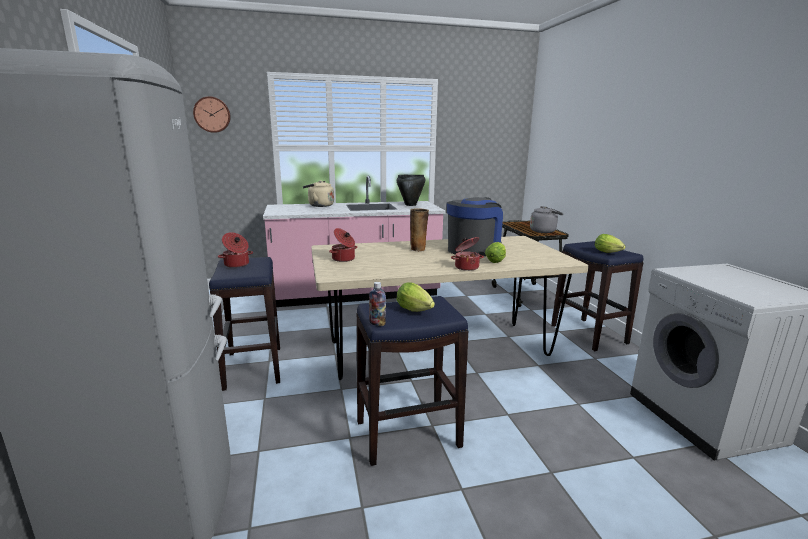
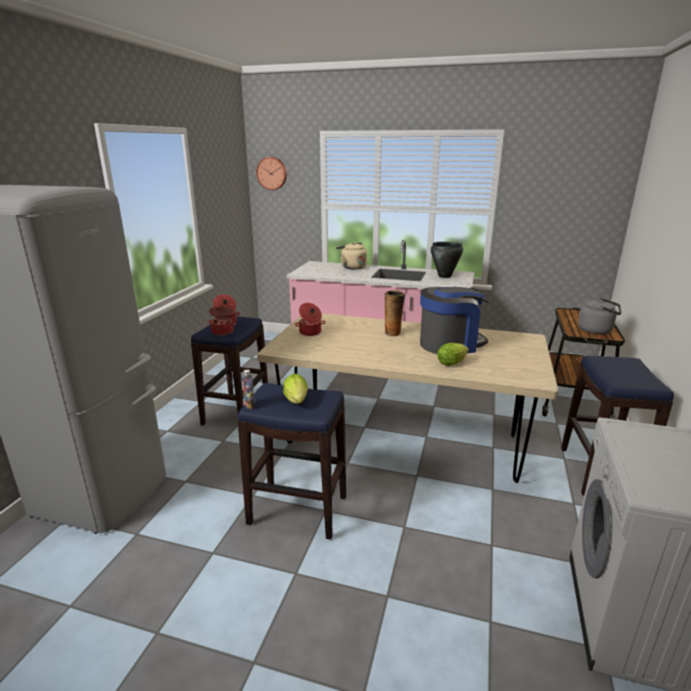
camera: 30 degrees right, 5 degrees up
cooking pot [451,237,484,271] -> cooking pot moved to [208,306,236,336]
lettuce [595,234,626,253] -> none

